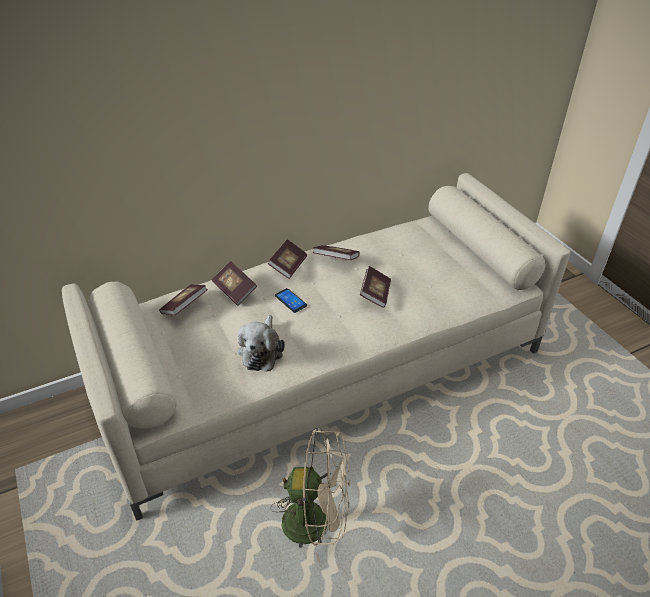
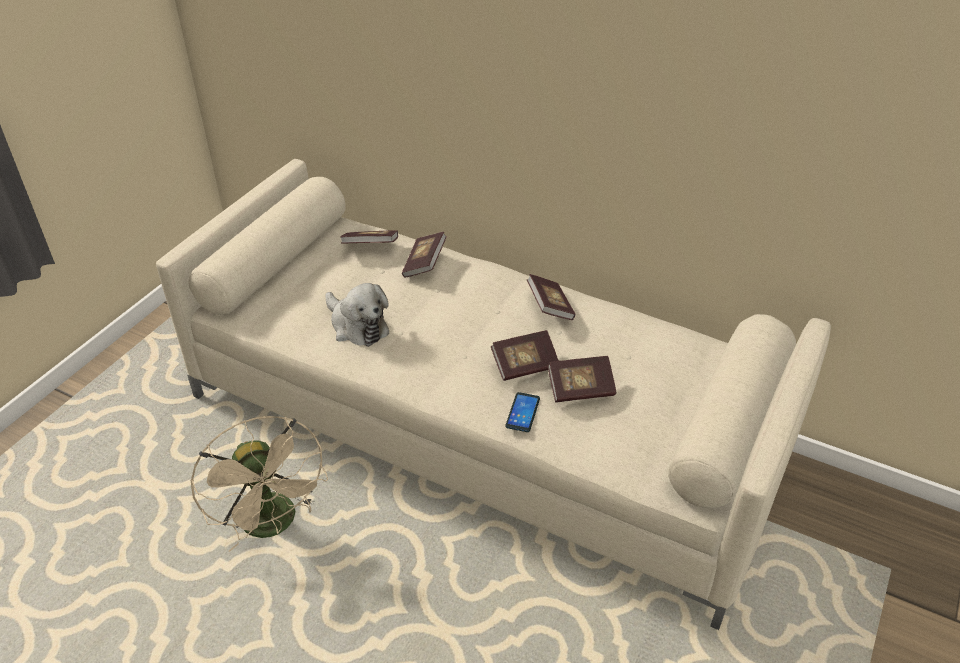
camera: 55 degrees right, 0 degrees up
plush toy [238,315,285,371] -> plush toy turned 105 degrees counterclockwise [325,283,389,347]
book [268,239,307,279] -> book moved to [547,356,616,402]
phone [275,288,307,313] -> phone moved to [505,392,540,432]

